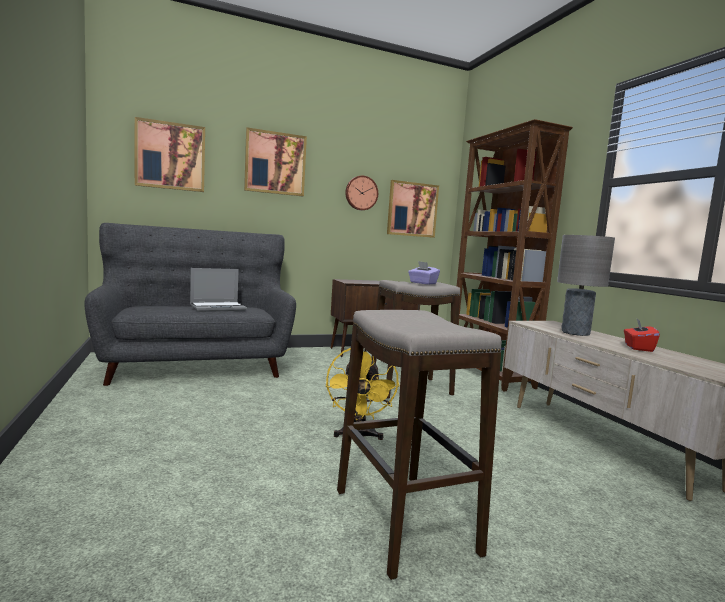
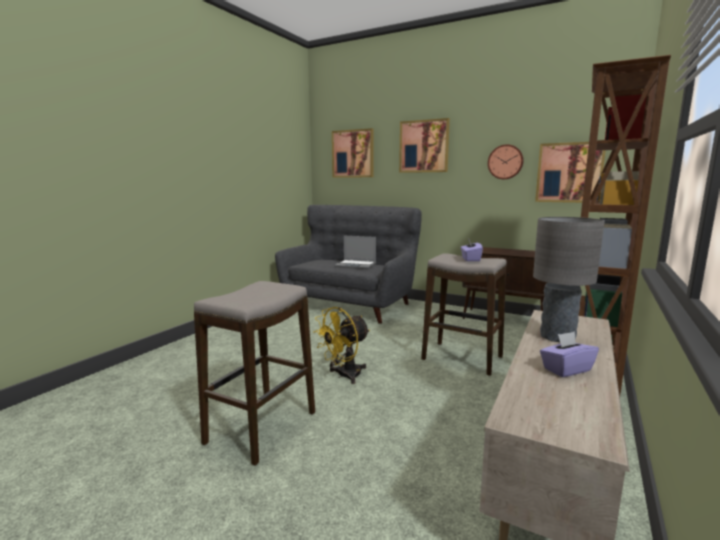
camera: 50 degrees right, 5 degrees up
red tissue box [624,319,660,352] -> purple tissue box [540,331,599,377]

